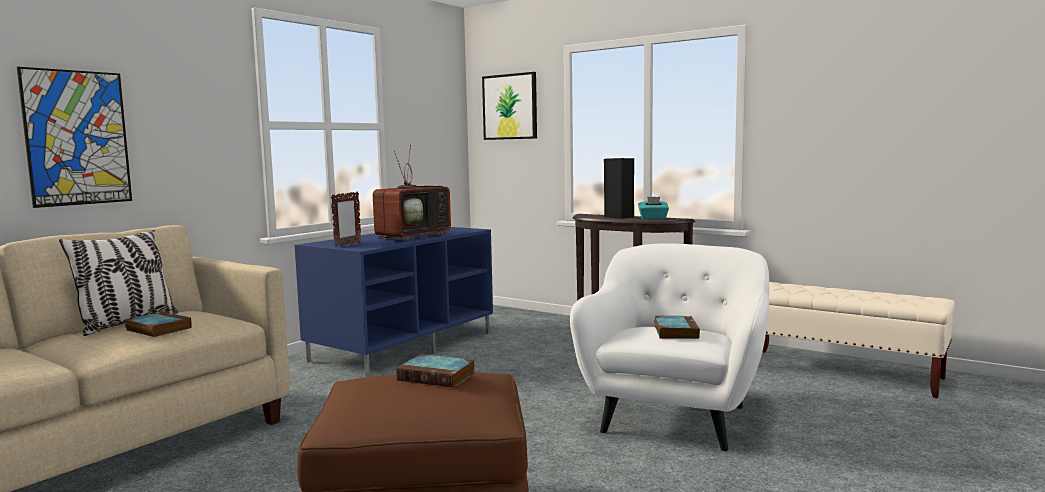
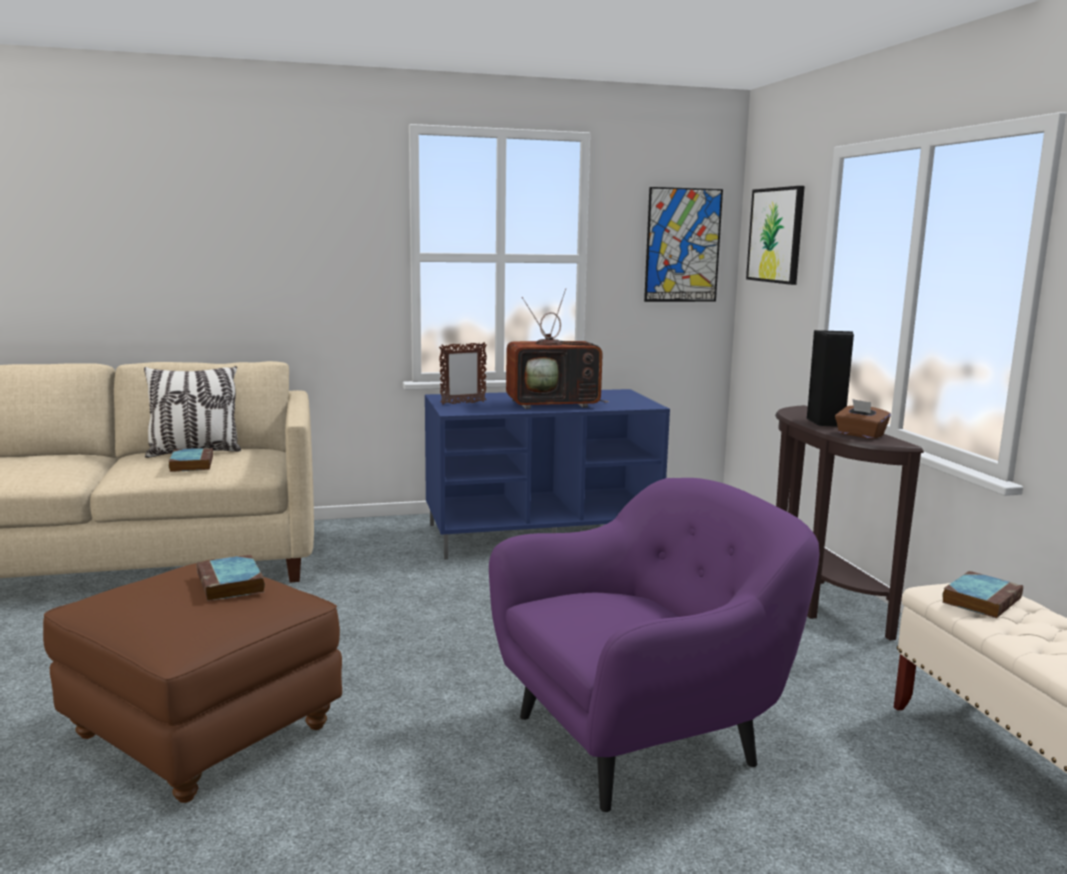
camera: 40 degrees right, 5 degrees up
picture [17,67,132,208] -> picture moved to [644,187,723,302]
white armchair [570,243,769,451] -> purple armchair [489,478,820,812]
turquoise tissue box [638,197,669,220] -> brown tissue box [835,399,891,439]
book [654,316,700,339] -> book moved to [942,571,1023,618]

